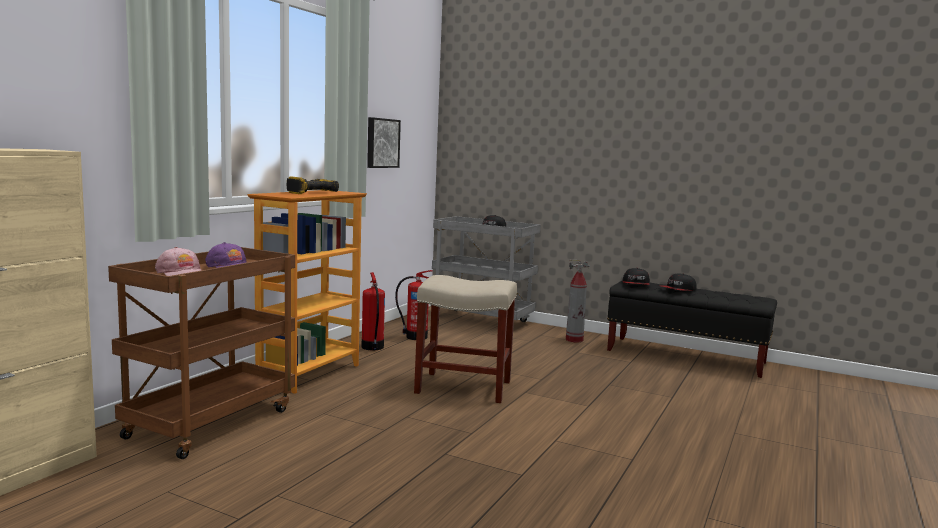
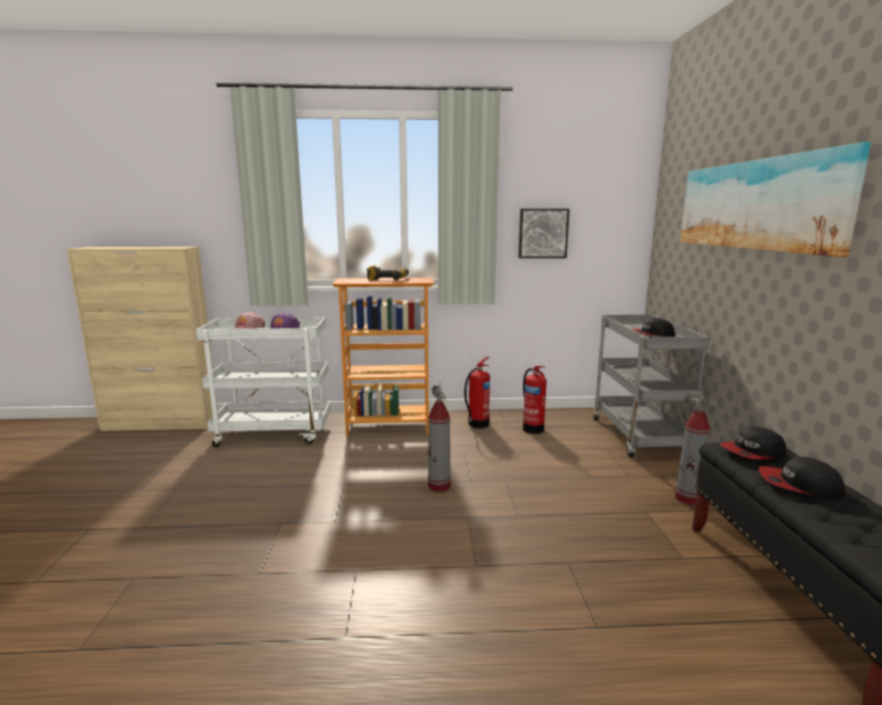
camera: 60 degrees right, 5 degrees up
brown cart [108,247,295,459] -> white cart [196,317,331,447]
beige stool [414,275,517,403] -> fire extinguisher [428,382,451,492]
none -> picture [680,142,871,257]

